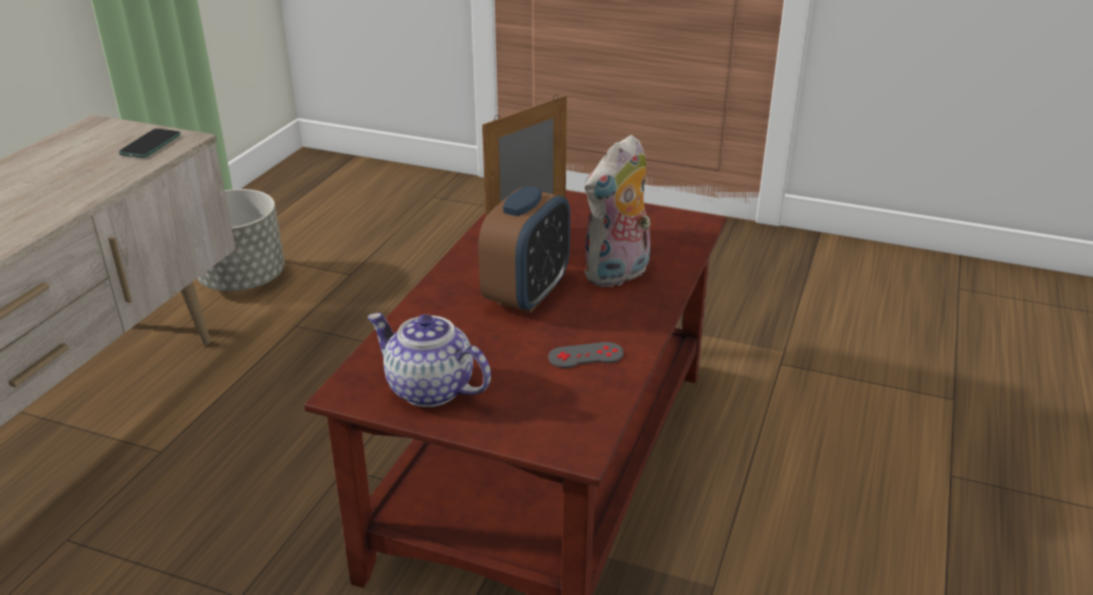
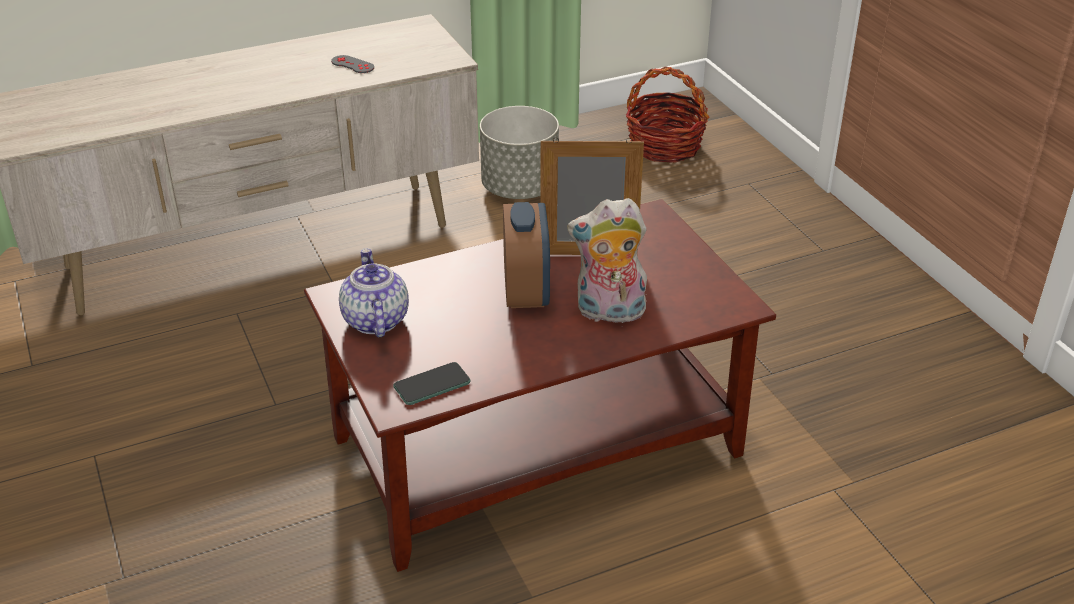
camera: 45 degrees right, 5 degrees up
phone [119,129,181,158] -> phone moved to [393,362,471,405]
alarm clock [478,186,570,313] -> alarm clock turned 75 degrees counterclockwise [503,202,550,308]
grey game controller [548,342,624,368] -> grey game controller moved to [331,55,374,73]
none -> basket [626,66,709,163]

